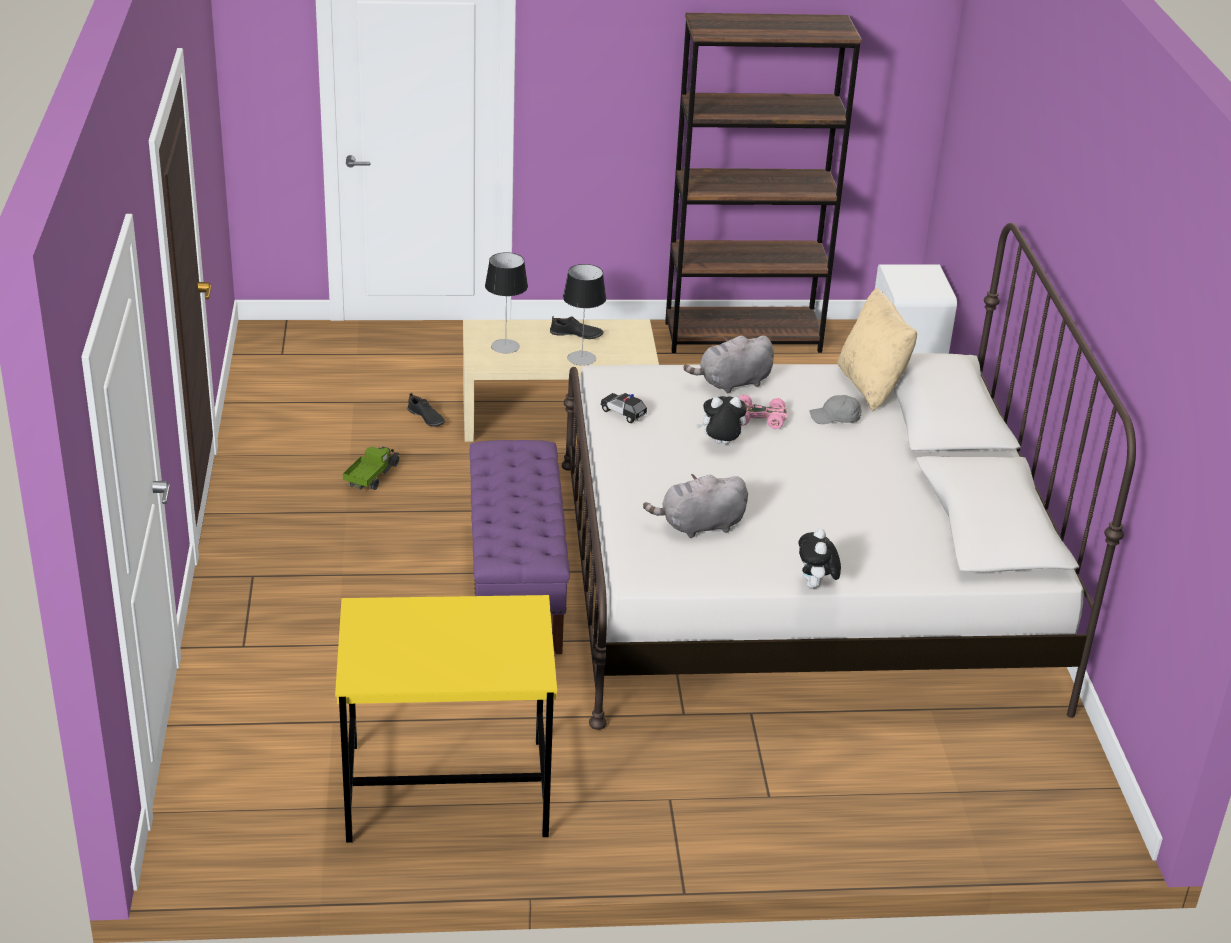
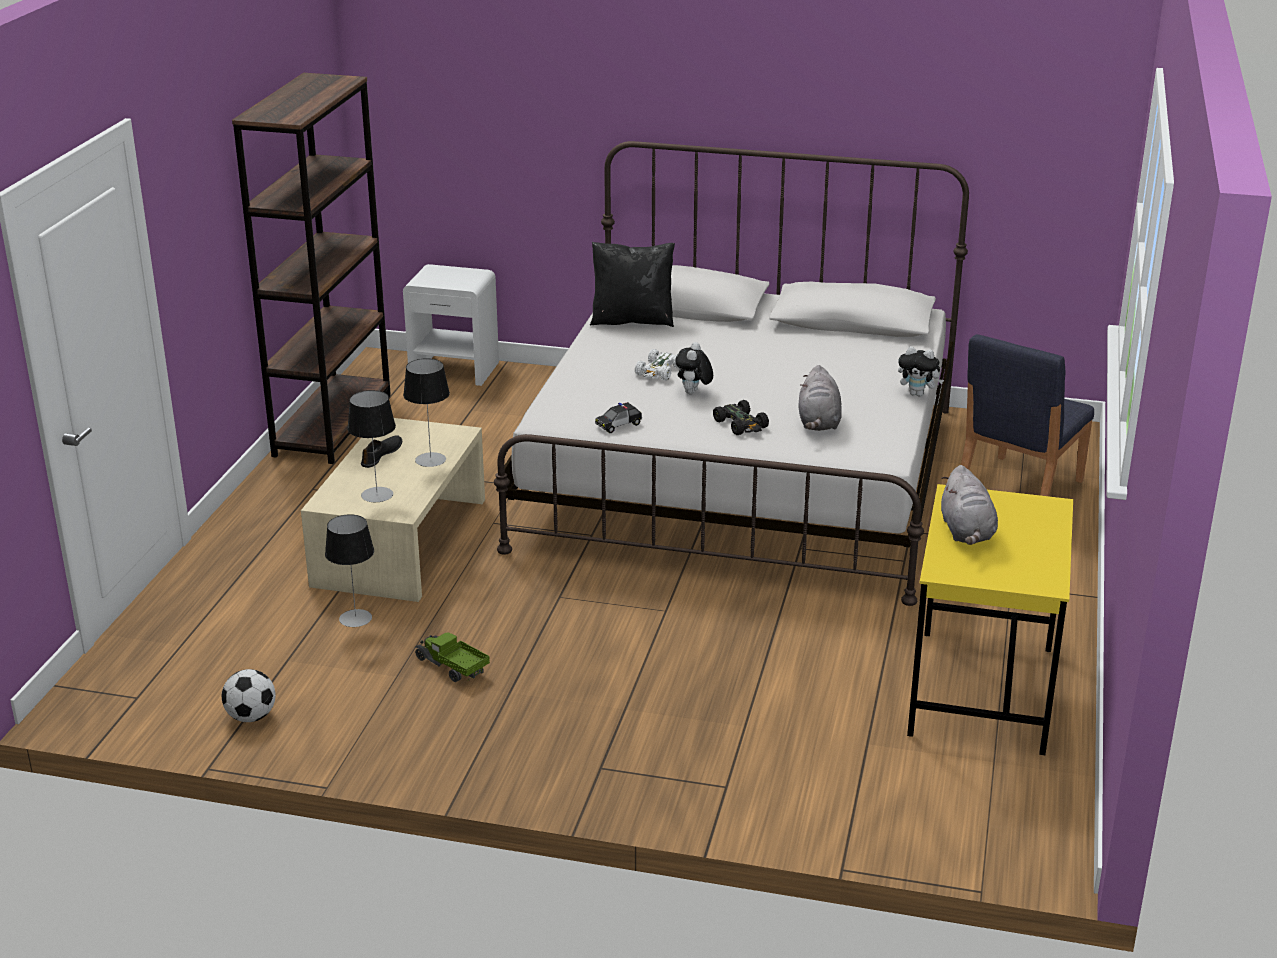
camera: 70 degrees left, 5 degrees down
black shoe [408,393,445,427] -> table lamp [325,514,374,627]
purple bench [470,440,570,654] -> none
grey plush toy [683,336,774,393] -> grey plush toy moved to [941,465,998,545]
pink toy car [739,395,787,429] -> white toy car [635,349,679,381]
grey cap [810,395,862,424] -> none
beige pillow [837,288,917,411] -> black pillow [590,242,675,327]
none -> football [222,669,276,722]
none -> black toy car [713,400,769,435]
none -> blue chair [961,334,1094,496]

